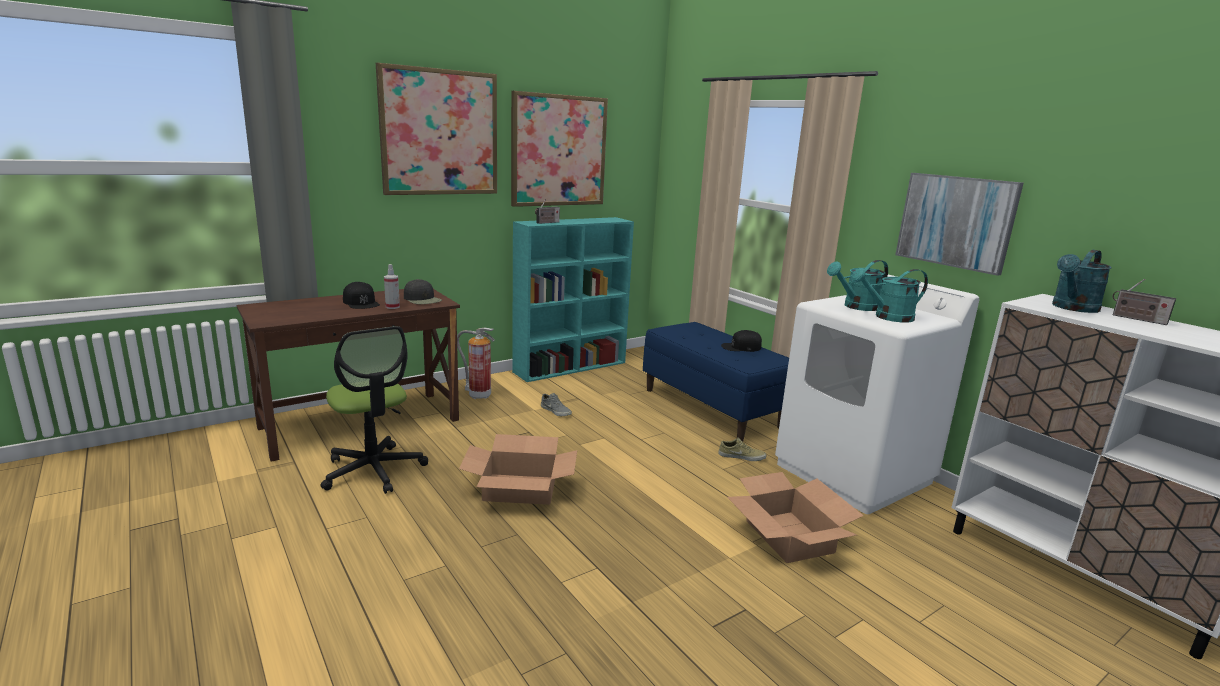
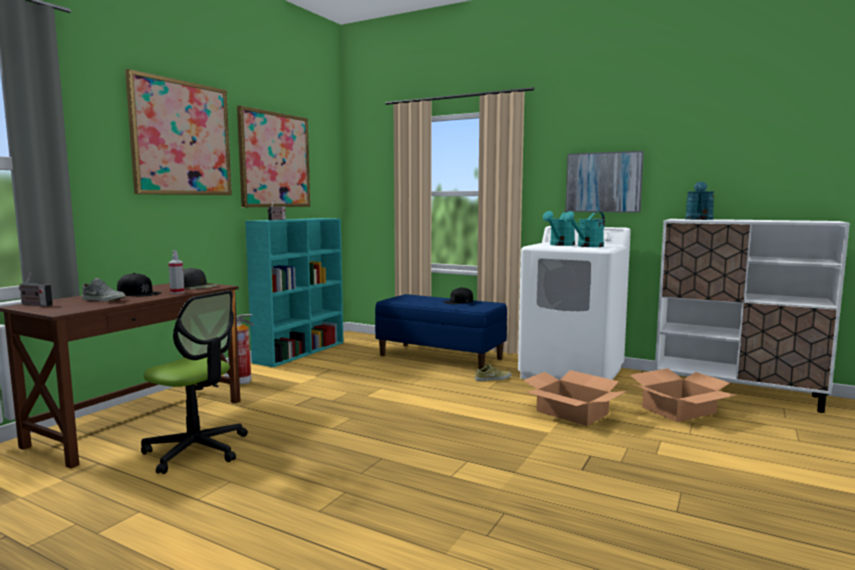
camera: 25 degrees left, 10 degrees down
cardboard box [459,434,577,505] -> cardboard box moved to [630,368,736,422]
grey shoe [541,393,572,416] -> grey shoe moved to [82,278,126,301]
radio [1113,279,1176,325] -> radio moved to [19,273,53,306]

